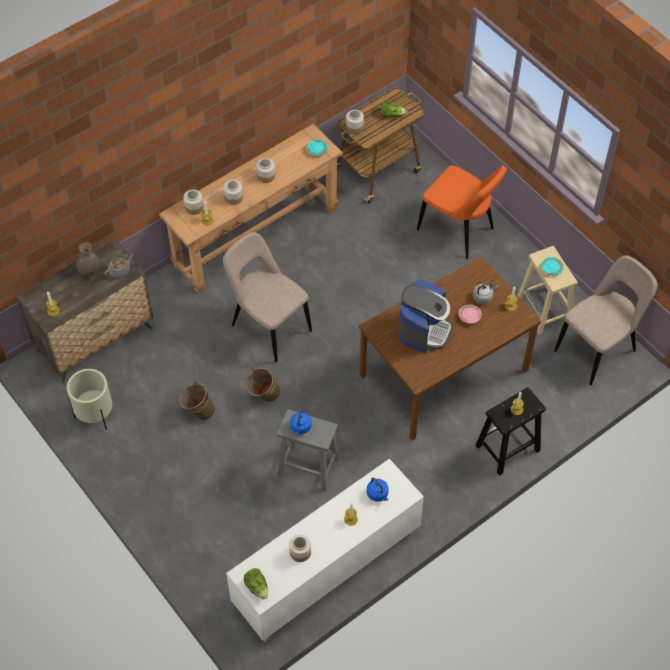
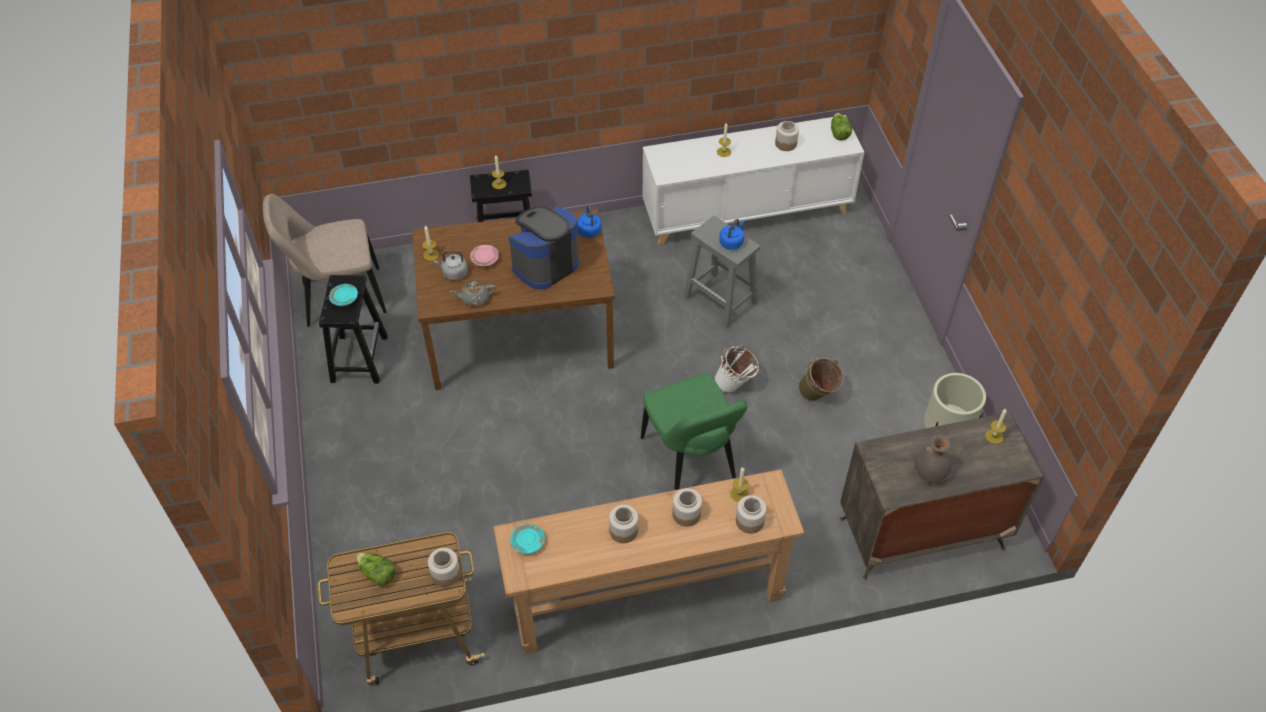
camera: 155 degrees left, 5 degrees down
grey teapot [104,254,134,278] -> grey teapot moved to [450,280,496,307]
beige chair [223,232,312,362] -> green chair [641,373,748,490]
green bucket [246,367,281,402] -> white bucket [714,345,759,393]
blue kettle [367,477,389,502] -> blue kettle moved to [577,205,602,238]
orange chair [417,165,507,259] -> none
beige stool [518,246,578,335] -> black stool [319,275,388,383]

